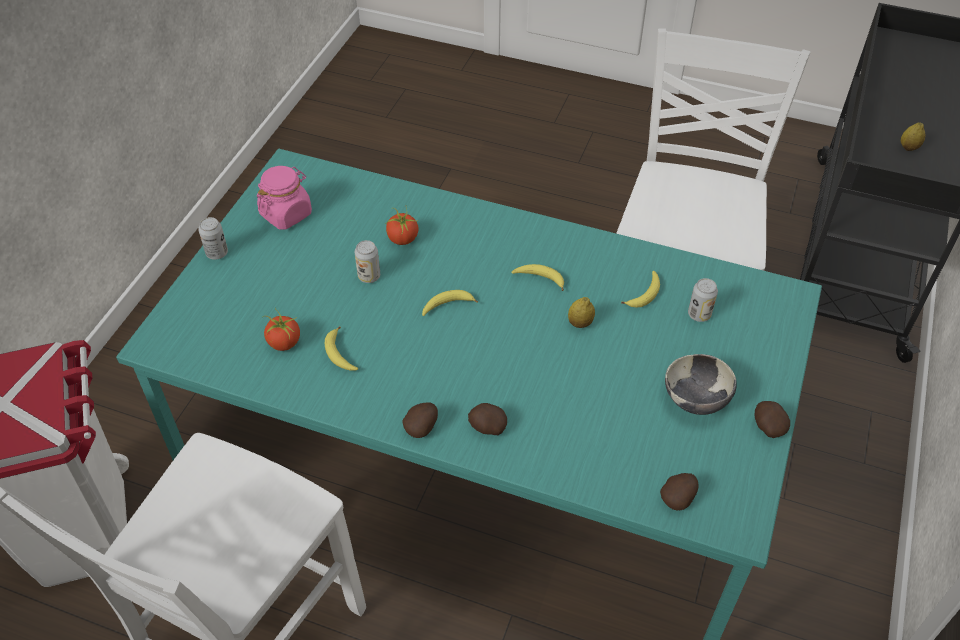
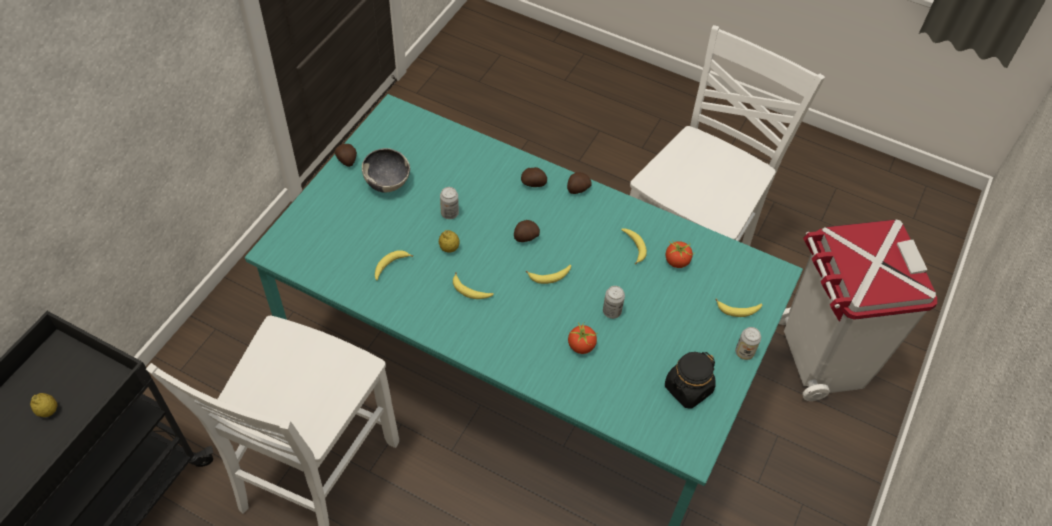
camera: 175 degrees left, 5 degrees up
pink jar [257,166,312,230] -> black jar [665,352,716,409]
potato [660,473,699,510] -> potato moved to [514,220,540,242]
can [688,278,718,322] -> can moved to [440,187,459,219]
none -> banana [715,299,762,317]

